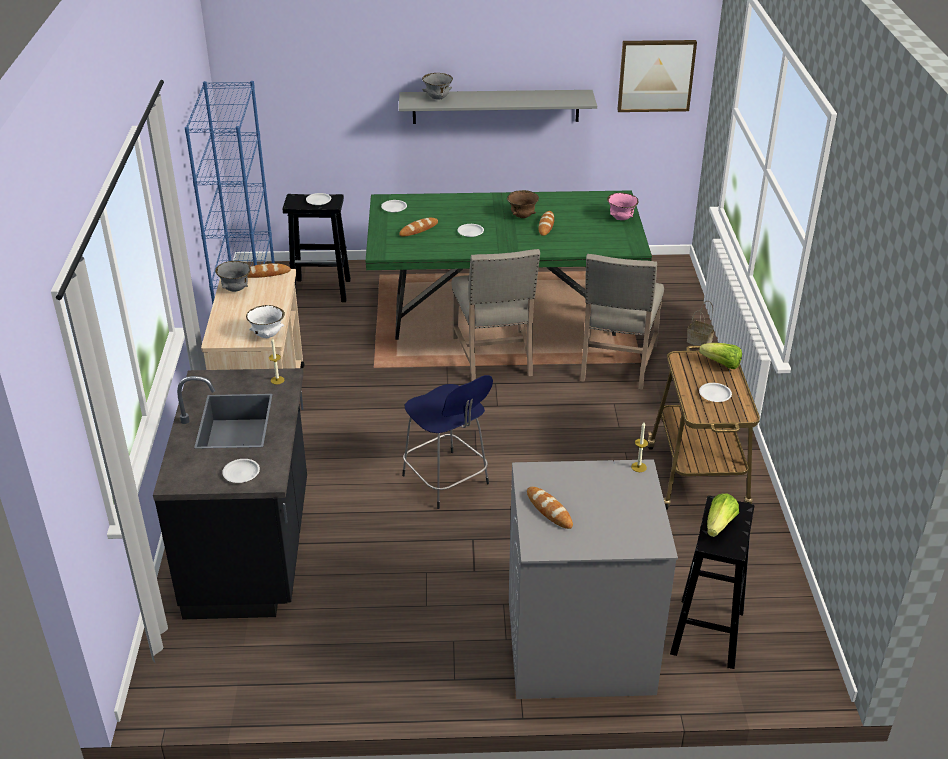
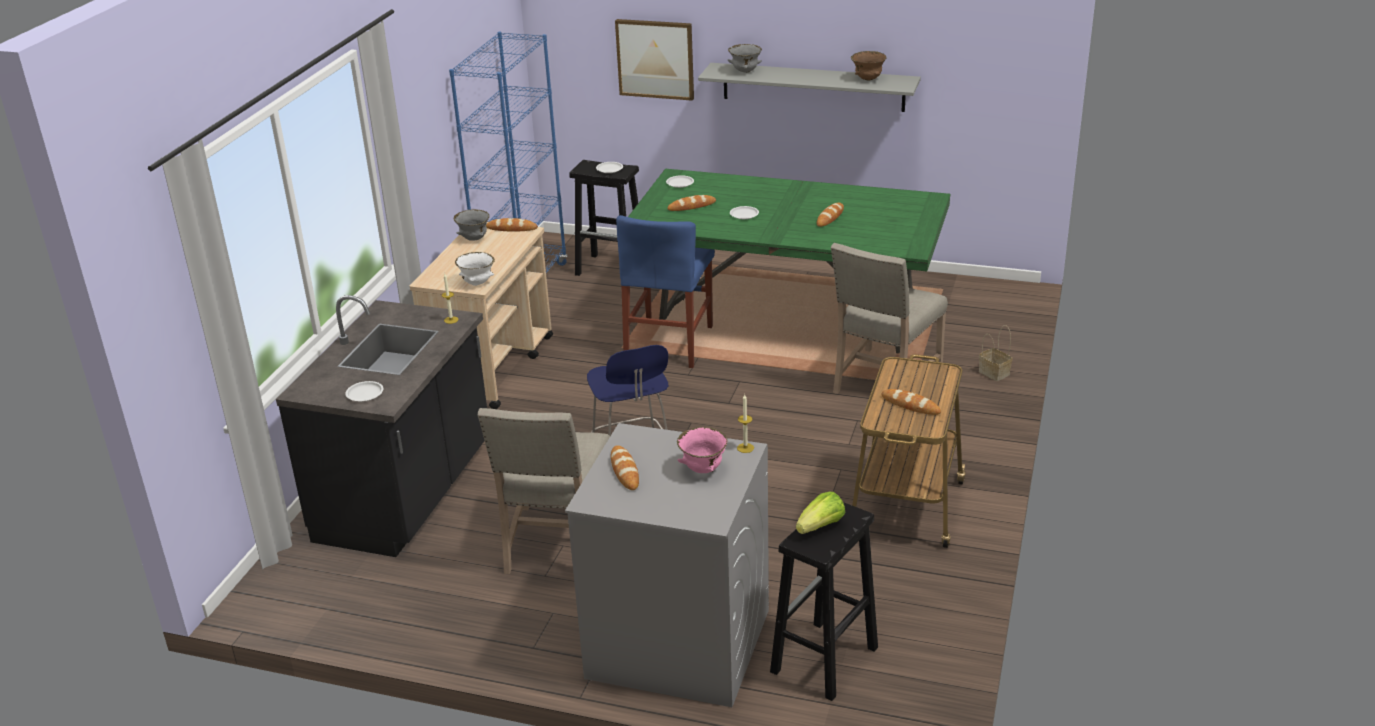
camera: 20 degrees right, 5 degrees down
beige chair [451,249,540,382] -> beige chair moved to [478,408,610,574]
brown bowl [507,190,539,218] -> brown bowl moved to [851,51,887,80]
pink bowl [607,193,639,220] -> pink bowl moved to [677,427,728,473]
picture [617,40,697,112] -> picture moved to [615,19,694,101]
lettuce [699,343,742,369] -> none
white plate [699,383,732,402] -> bread [881,389,941,415]
none -> blue chair [616,215,715,368]

